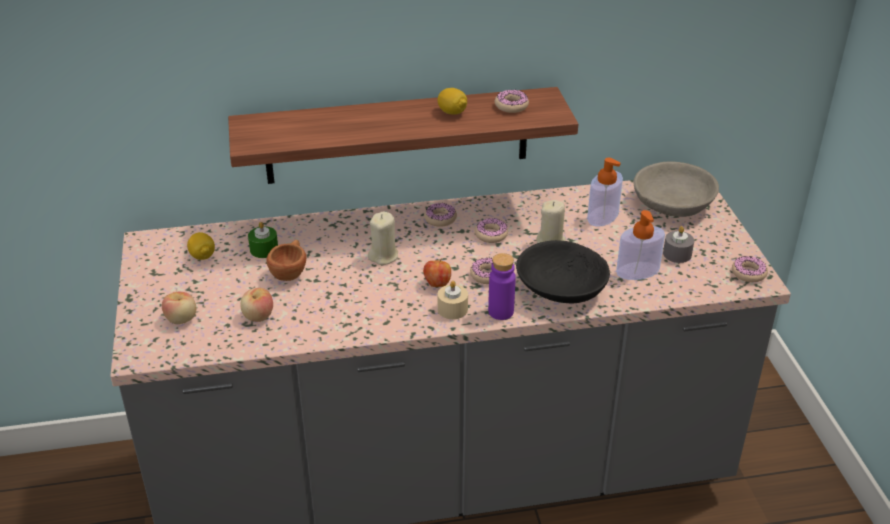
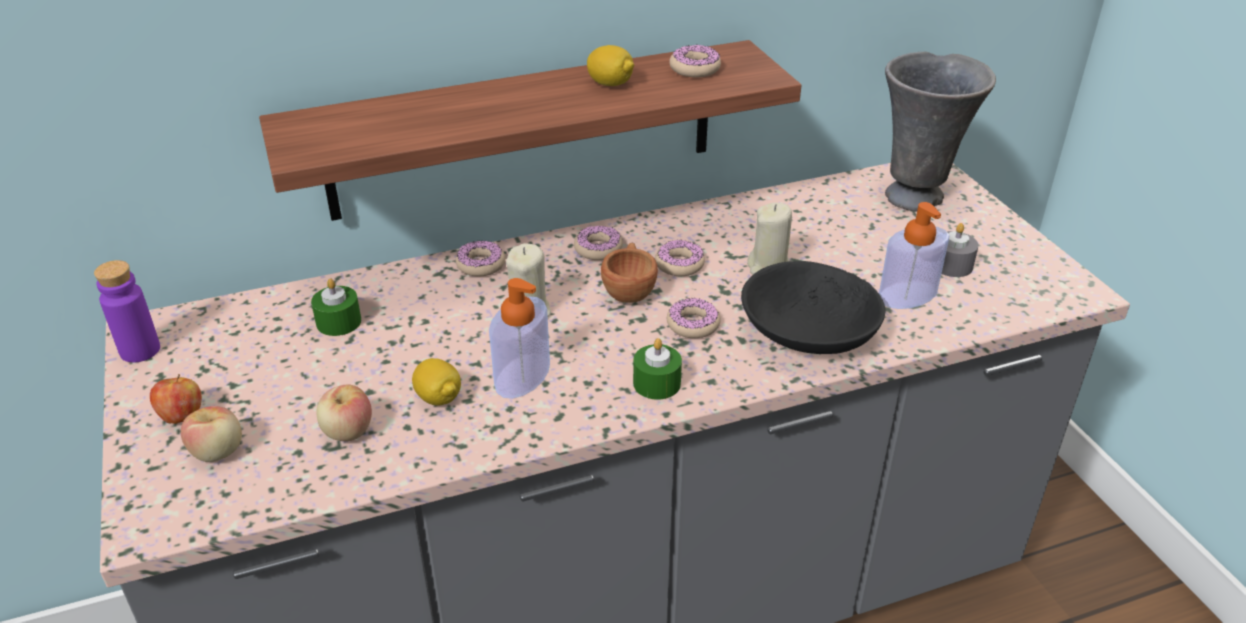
camera: 10 degrees left, 0 degrees up
lemon [187,232,215,260] -> lemon moved to [412,358,461,406]
brown cup [266,240,307,281] -> brown cup moved to [601,242,658,303]
apple [423,258,451,287] -> apple moved to [150,374,202,424]
beige candle [438,281,468,319] -> green candle [633,338,682,400]
purple bottle [488,253,516,320] -> purple bottle moved to [94,260,160,362]
soap dispenser [587,158,623,227] -> soap dispenser moved to [489,278,550,399]
grey bowl [634,161,719,217] -> grey vase [885,52,996,211]
donut [732,256,768,282] -> donut moved to [455,240,506,277]

